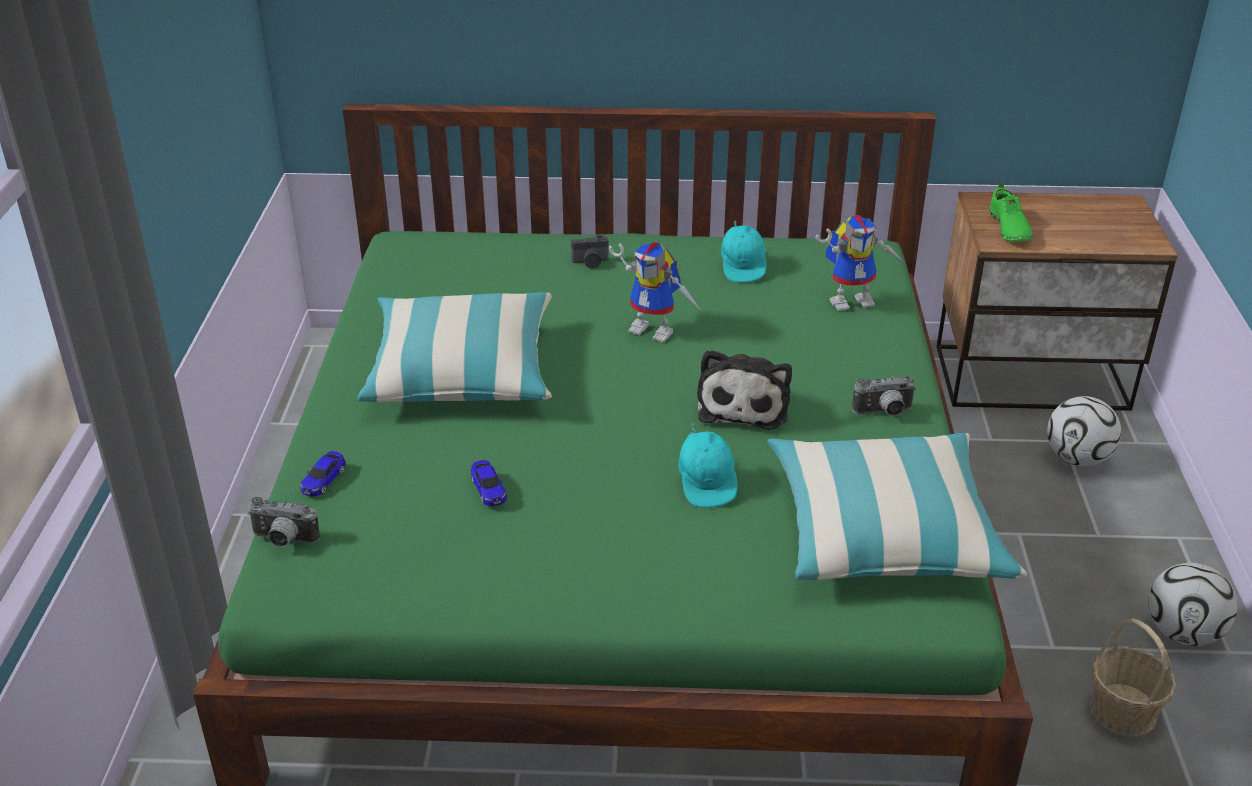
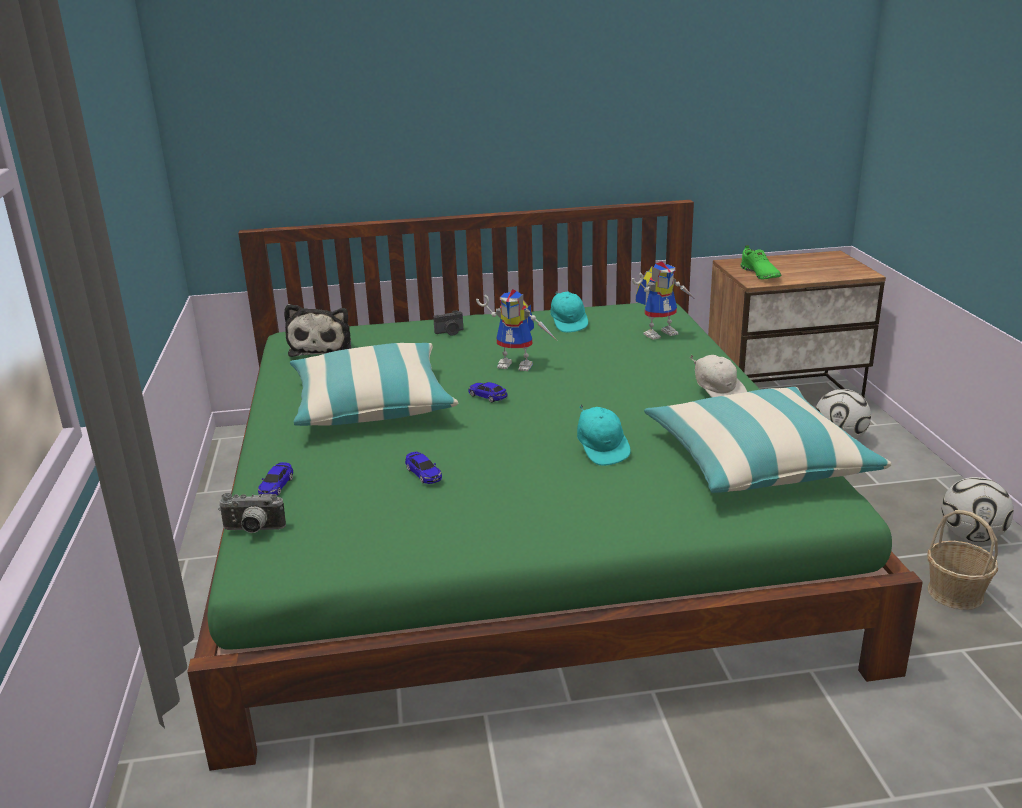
camera: 10 degrees left, 10 degrees down
plush toy [697,349,792,430] -> plush toy moved to [284,304,351,357]
camera [852,376,916,416] -> white cap [690,355,747,397]
none -> toy car [468,382,508,403]

